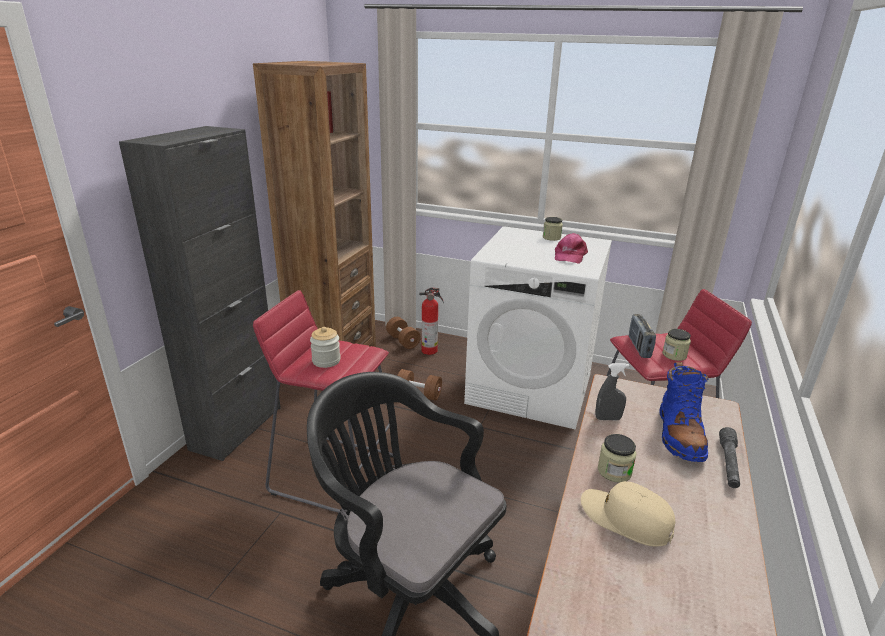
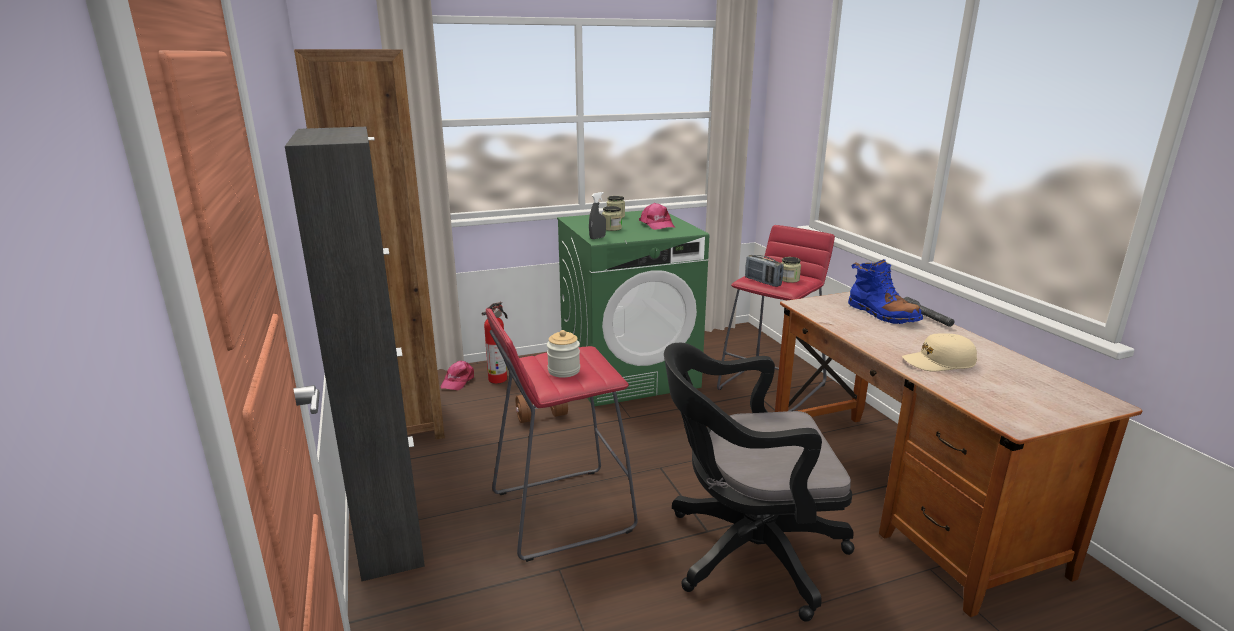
camera: 40 degrees left, 5 degrees down
brown dumbbell [386,317,421,349] -> pink cap [440,361,474,390]
white washing machine [464,226,612,429] -> green washing machine [557,210,709,406]
grey spray bottle [595,363,630,420] -> grey spray bottle moved to [589,192,606,239]
jar [598,434,636,482] -> jar moved to [602,206,622,231]

